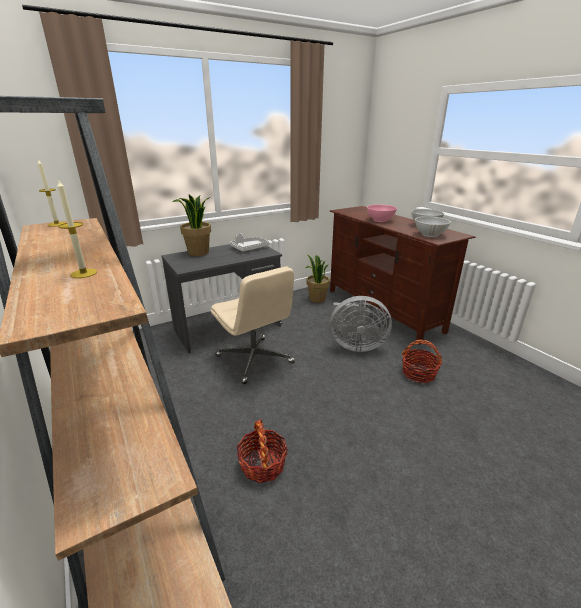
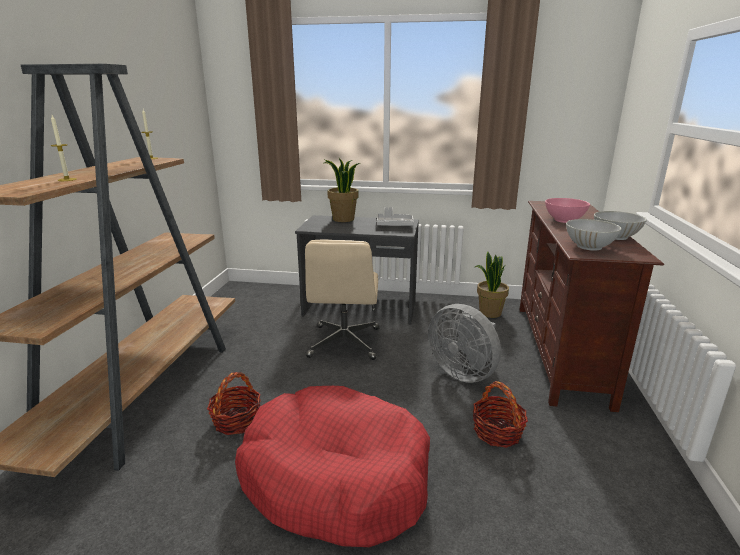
camera: 40 degrees right, 5 degrees down
none -> red dog bed [235,386,430,547]

